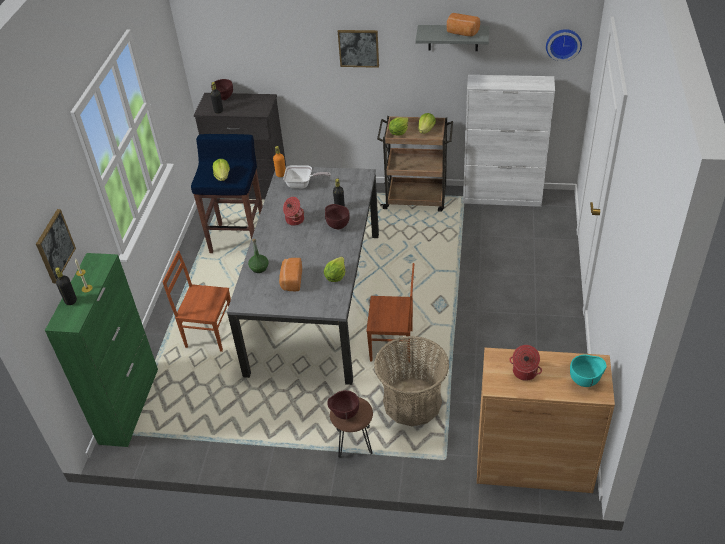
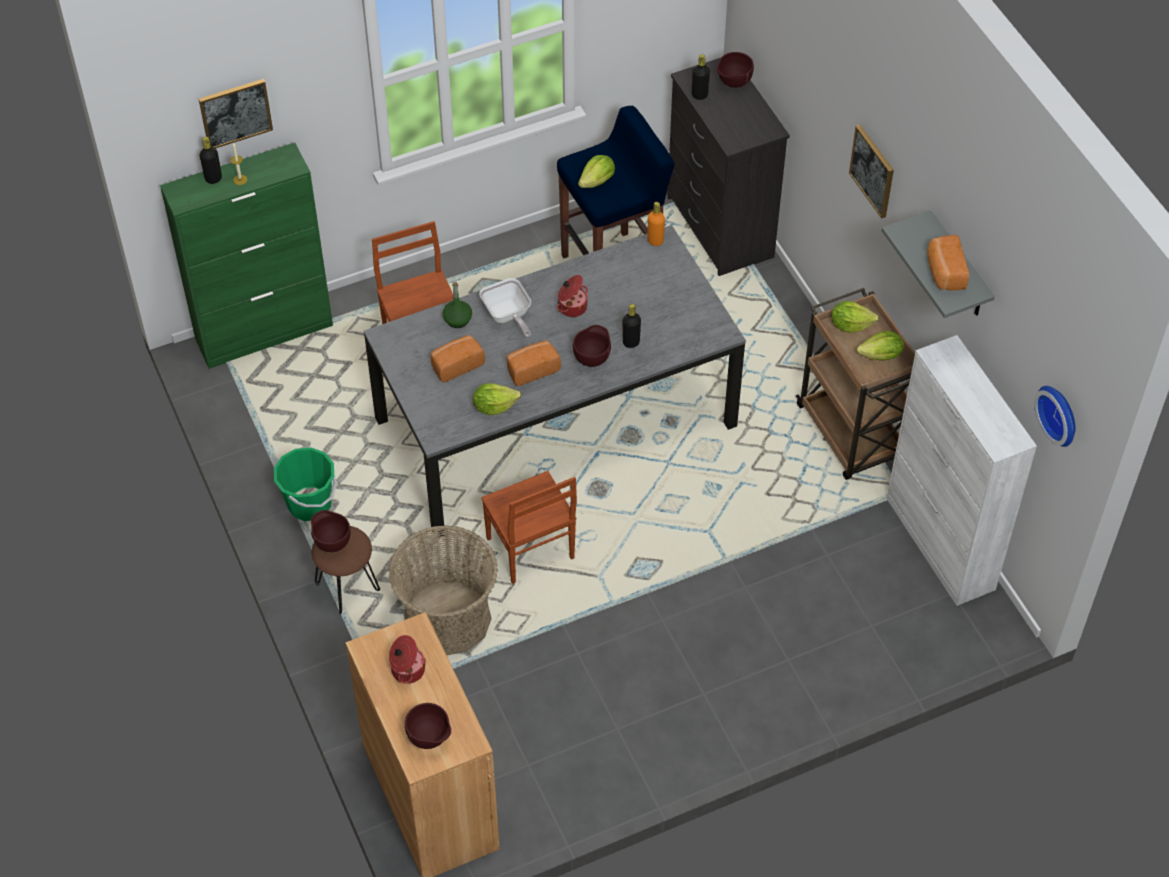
camera: 55 degrees right, 10 degrees up
frying pan [283,165,331,188] -> frying pan moved to [479,278,531,338]
turquoise bowl [570,355,607,387] -> brown bowl [405,703,451,749]
none -> green bucket [274,447,337,521]
none -> bread [507,340,561,386]

